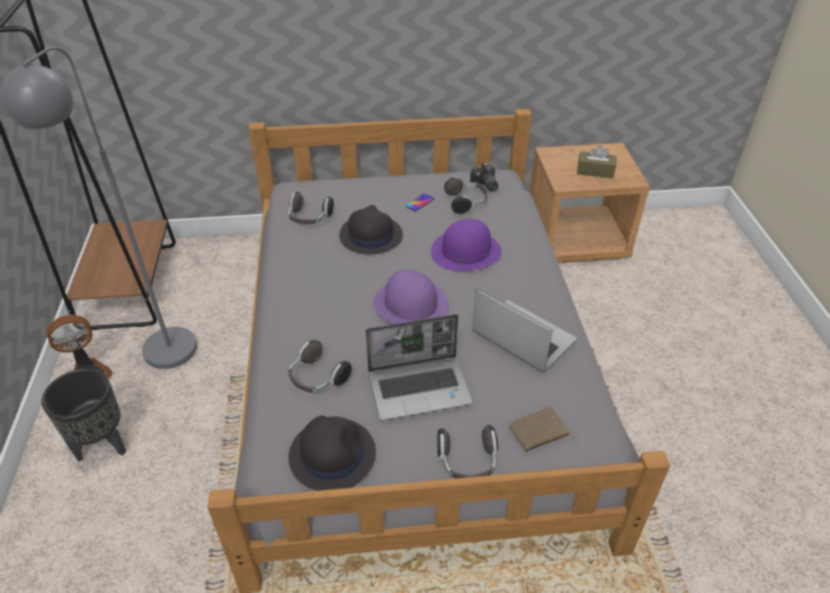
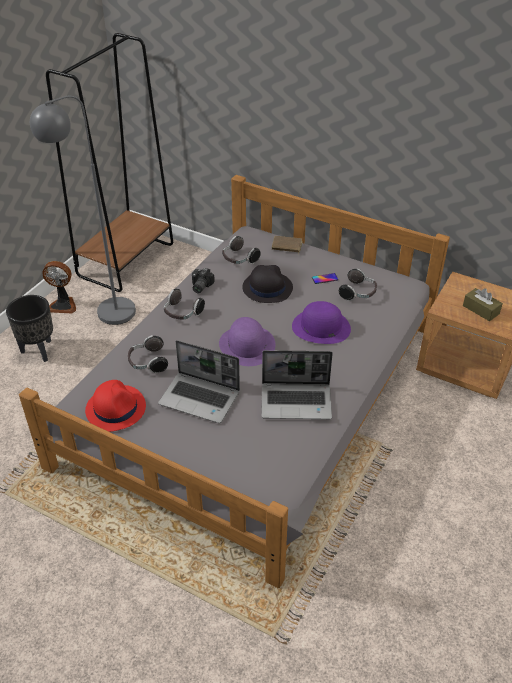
camera: 35 degrees right, 0 degrees up
black hat [288,416,376,491] -> red hat [85,380,146,432]
headphones [437,425,498,478] -> headphones moved to [164,289,205,319]
camera [470,162,498,192] -> camera moved to [192,268,215,294]
laptop [472,288,577,372] -> laptop turned 105 degrees clockwise [261,350,333,419]
brown book [509,406,576,452] -> brown book moved to [272,236,303,254]

